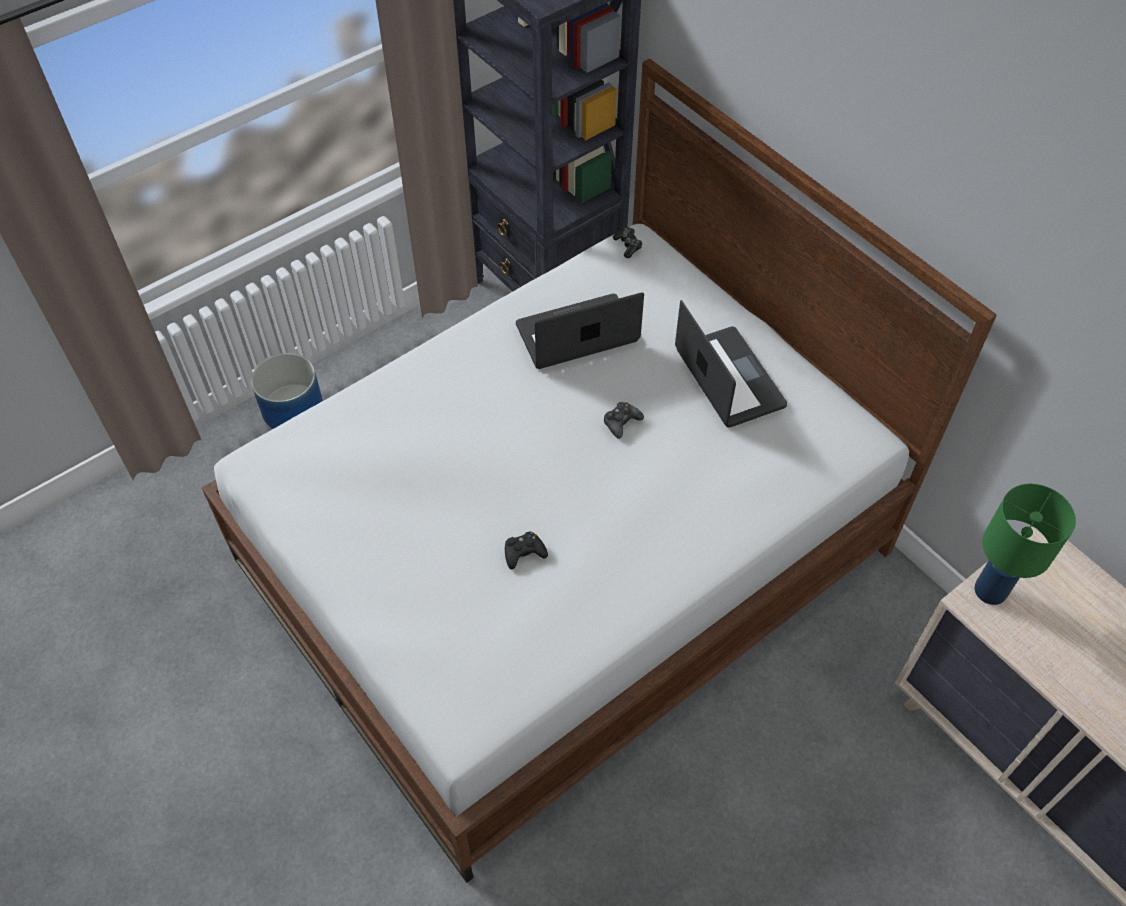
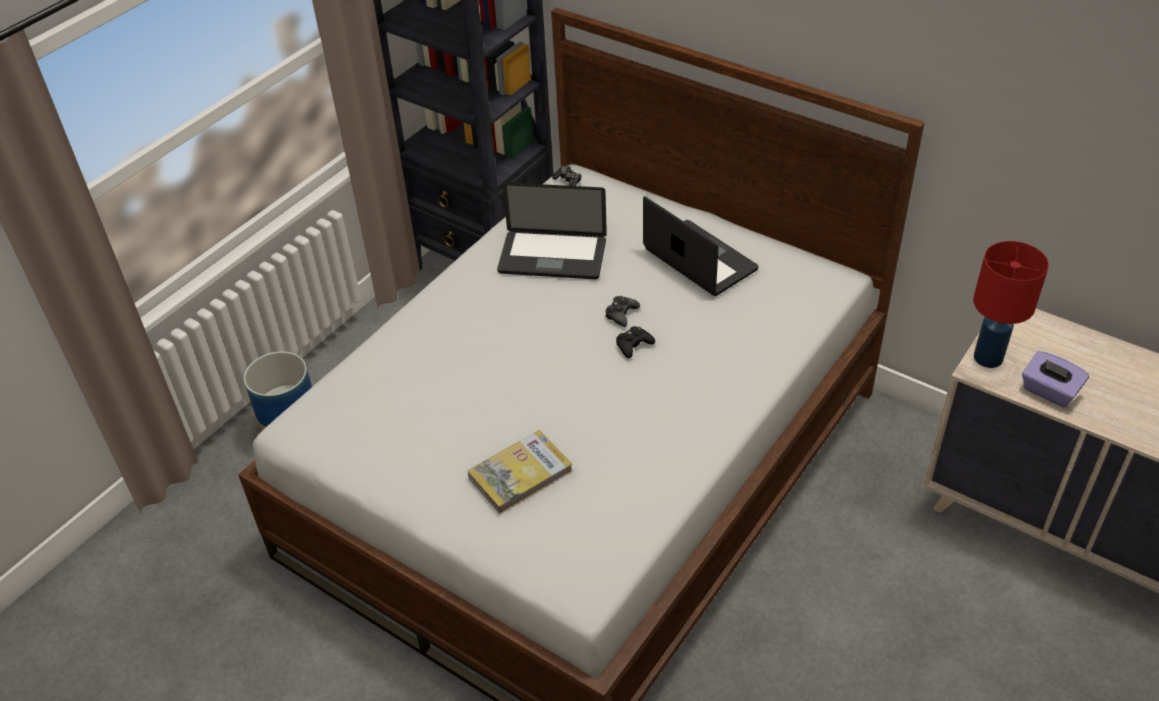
camera: 15 degrees left, 10 degrees down
black game controller [505,532,548,569] -> black game controller moved to [616,326,655,358]
laptop [516,293,644,369] -> laptop turned 135 degrees counterclockwise [497,183,607,279]
green table lamp [974,484,1076,605] -> red table lamp [973,241,1049,368]
none -> book [468,430,573,514]
none -> purple tissue box [1022,351,1089,407]

